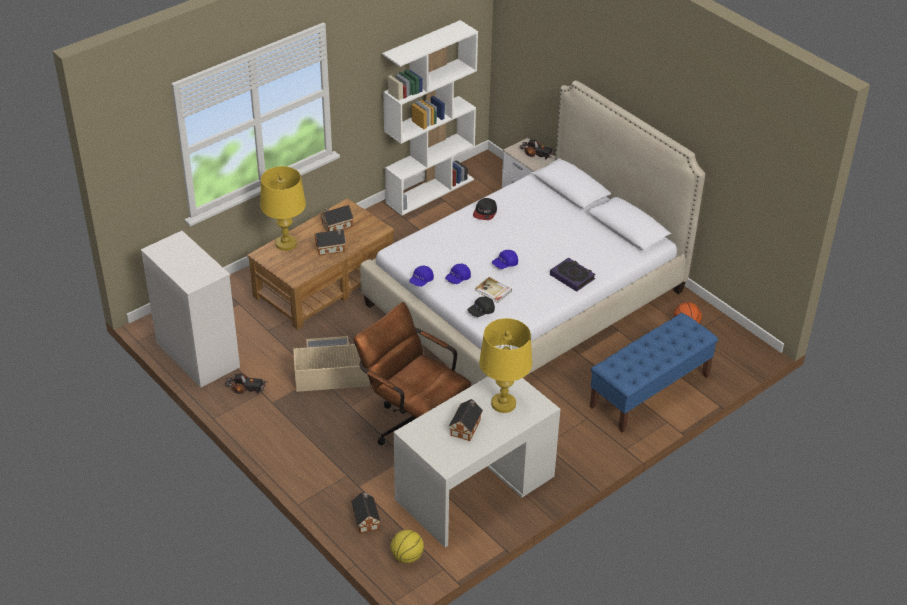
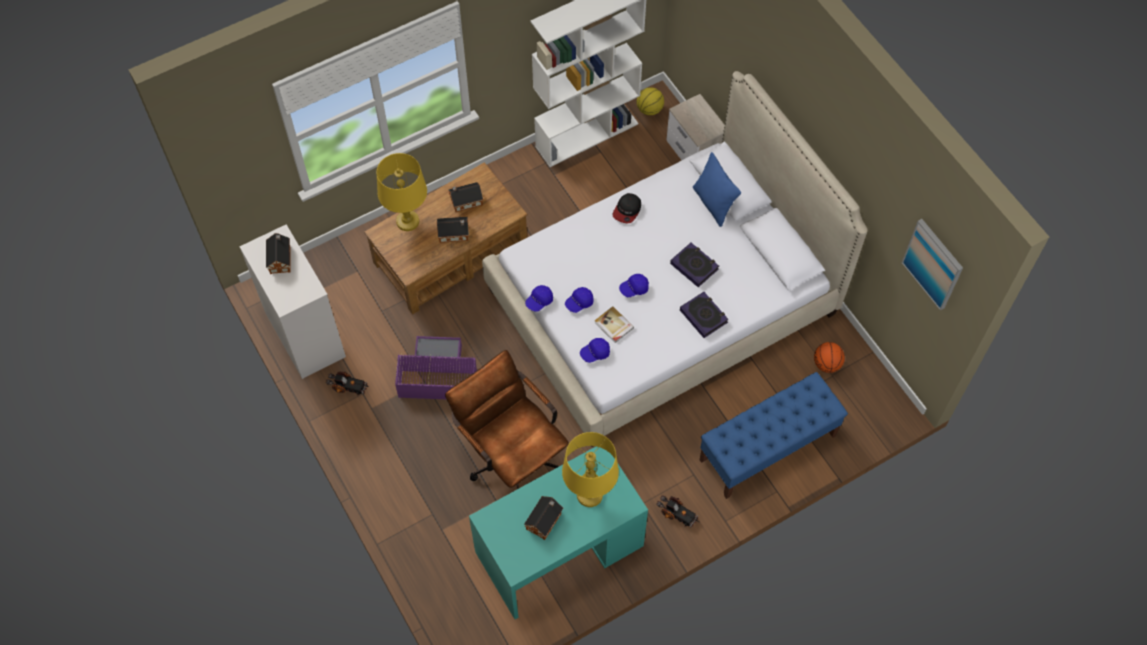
camera: 10 degrees right, 20 degrees up
beige storage box [293,336,370,392] -> purple storage box [395,336,477,399]
toy house [351,492,381,534] -> toy house moved to [266,233,291,274]
basketball [391,530,424,563] -> basketball moved to [637,87,664,115]
white desk [393,376,560,547] -> turquoise desk [469,446,648,619]
black cap [468,296,495,317] -> blue cap [580,338,610,363]
toy truck [520,139,556,159] -> toy truck moved to [656,495,699,528]
none -> book [670,243,719,287]
none -> blue pillow [693,152,741,227]
none -> picture [902,219,963,310]

